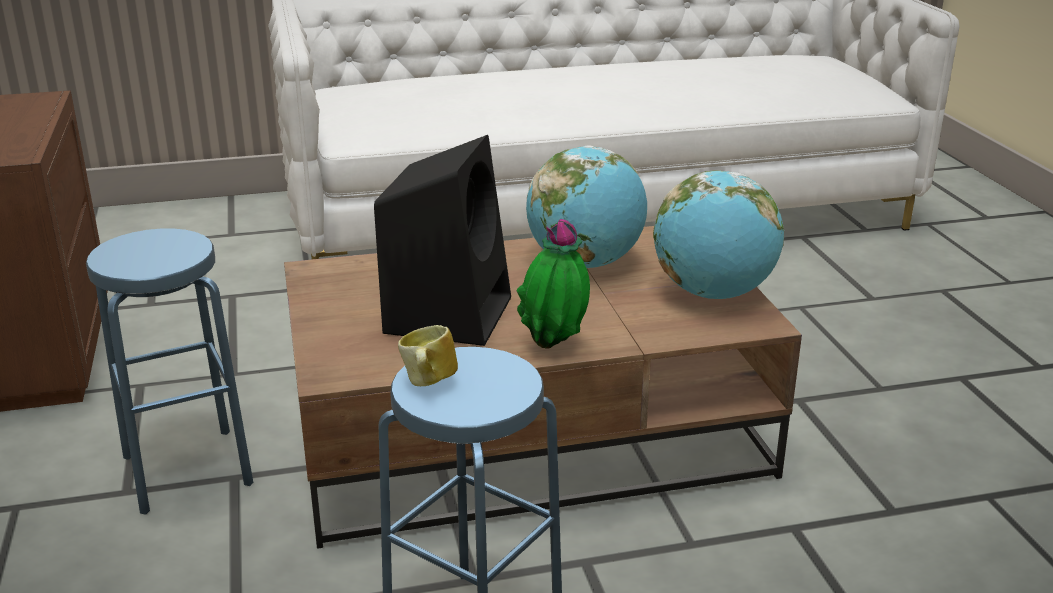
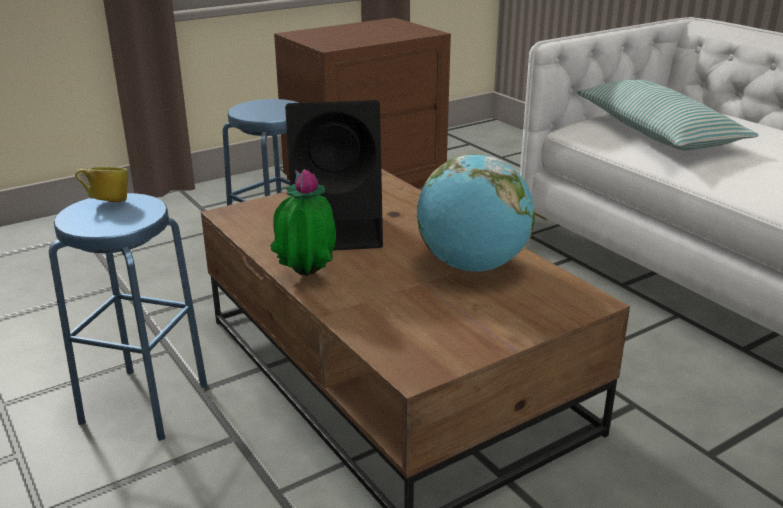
camera: 70 degrees right, 0 degrees up
globe [653,170,784,299] -> none
none -> pillow [577,79,758,151]

